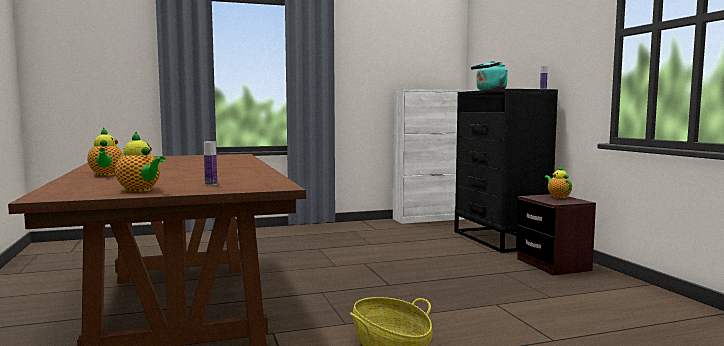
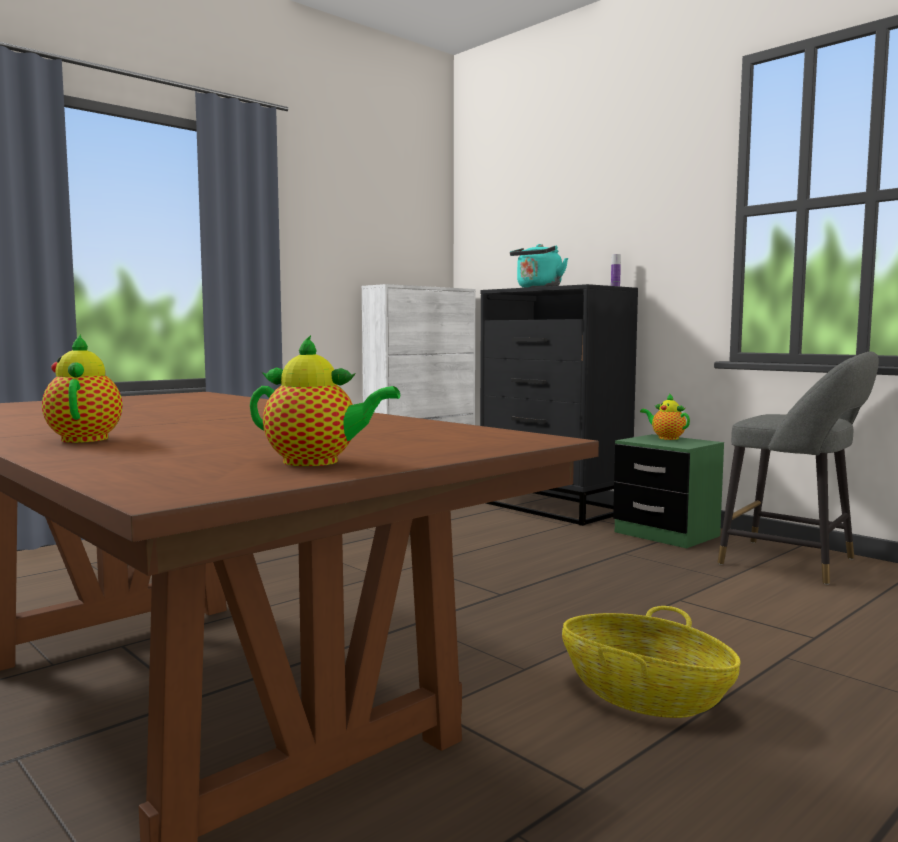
camera: 25 degrees left, 0 degrees up
teapot [87,127,123,176] -> teapot turned 150 degrees counterclockwise [42,334,122,443]
bottle [204,141,217,186] -> none
brown nightstand [516,194,596,275] -> green nightstand [613,434,724,548]
none -> grey stool [718,352,879,585]

